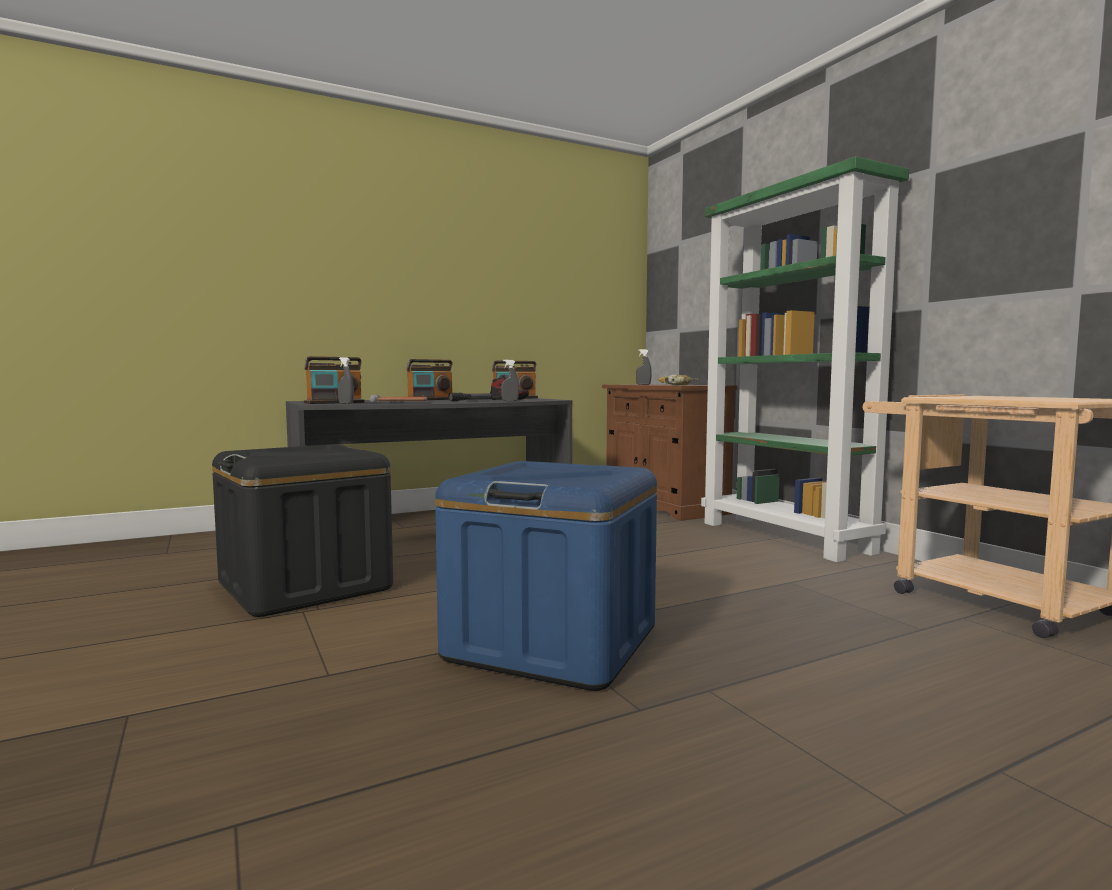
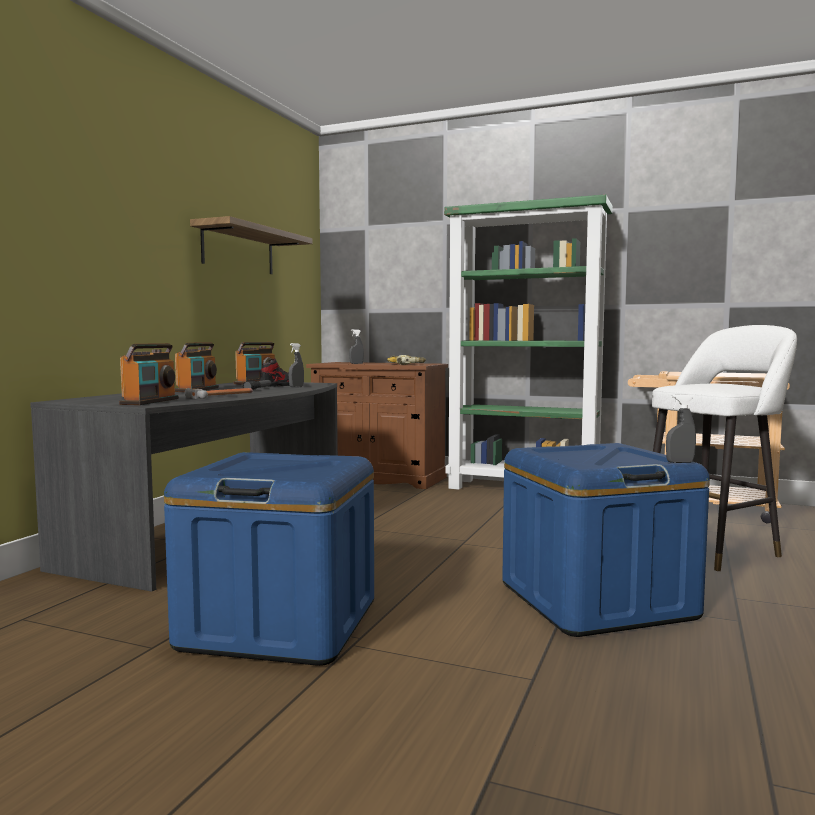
camera: 40 degrees left, 0 degrees up
black storage box [212,444,393,617] -> blue storage box [164,452,374,666]
grey spray bottle [338,357,354,404] -> grey spray bottle moved to [666,394,696,463]
none -> shelf [190,216,313,274]
none -> white stool [652,325,797,571]

